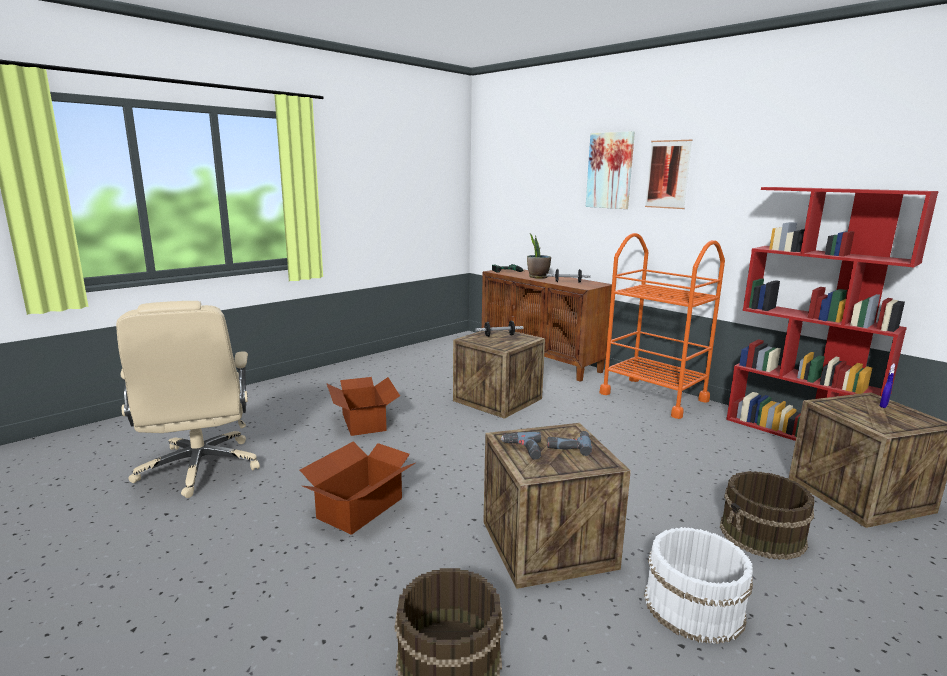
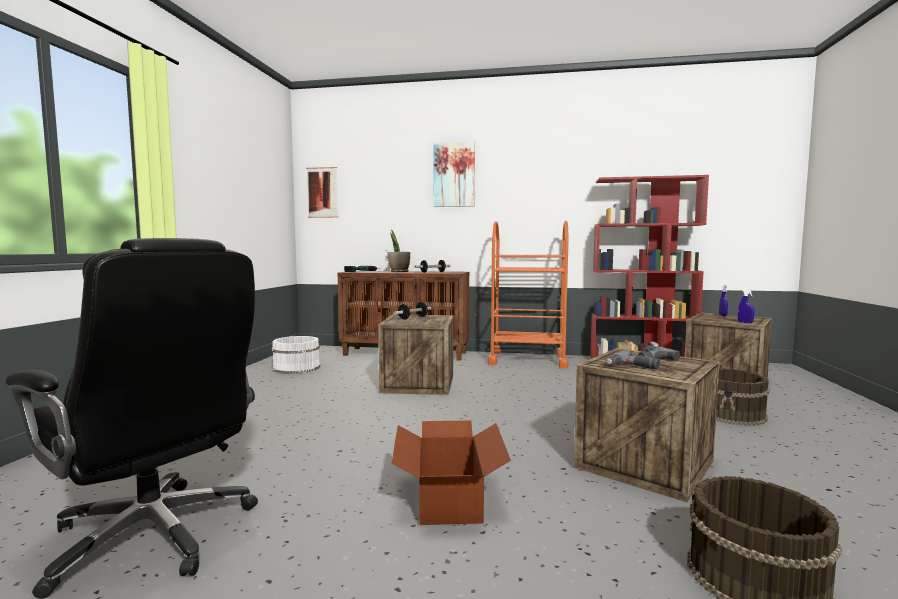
camera: 35 degrees left, 10 degrees down
beige office chair [116,301,260,498] -> black office chair [5,238,258,599]
cardboard box [327,377,400,436] -> none
white bucket [644,527,753,644] -> white bucket moved to [272,336,320,374]
picture [645,140,692,209] -> picture moved to [306,167,338,218]
none -> blue spray bottle [738,289,755,323]

